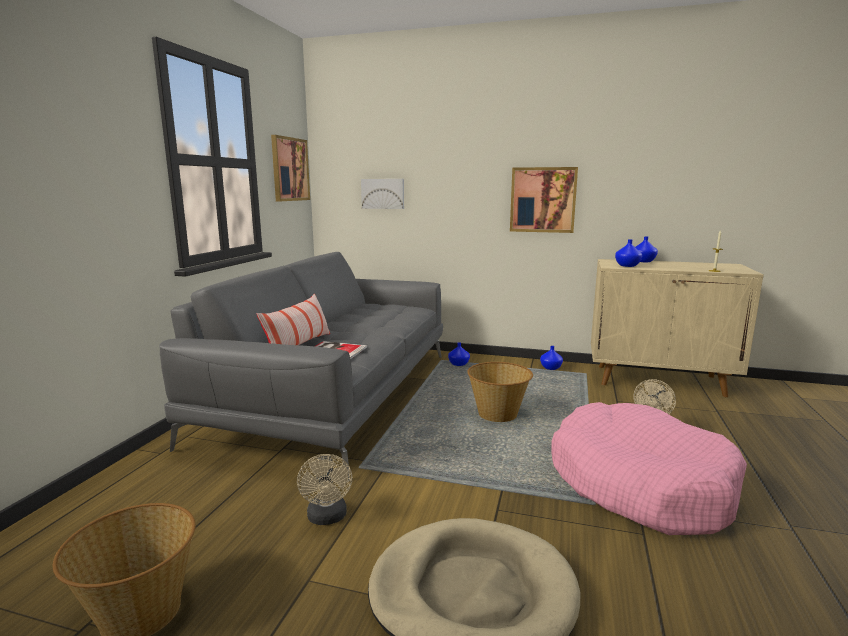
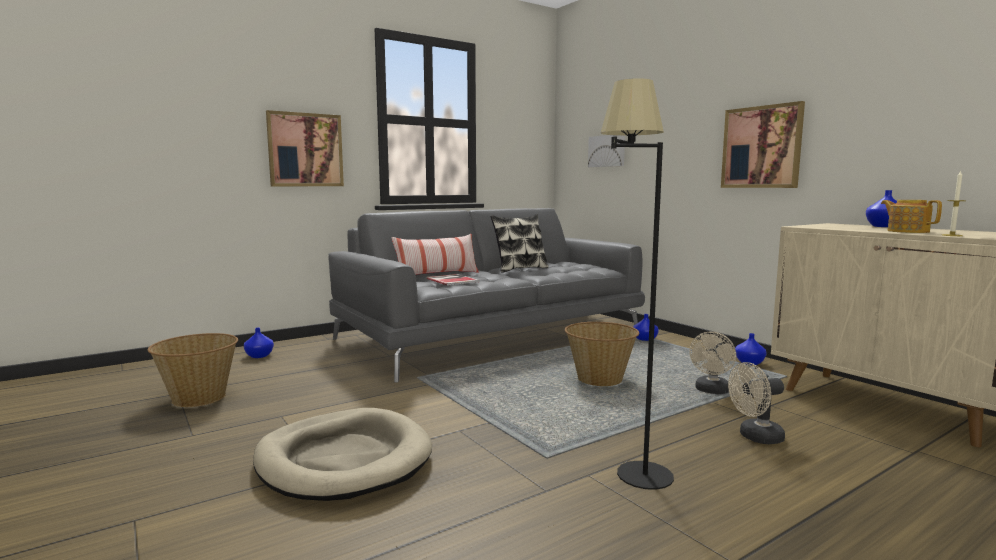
camera: 40 degrees right, 5 degrees down
picture [271,135,310,201] -> picture moved to [266,110,344,186]
beige fan [297,454,352,525] -> beige fan moved to [689,331,736,394]
pink dog bed [551,402,747,535] -> black floor lamp [601,78,674,490]
blue vase [615,239,642,267] -> blue vase moved to [244,328,274,358]
none -> pillow [490,214,549,273]
none -> teapot [881,200,942,233]

